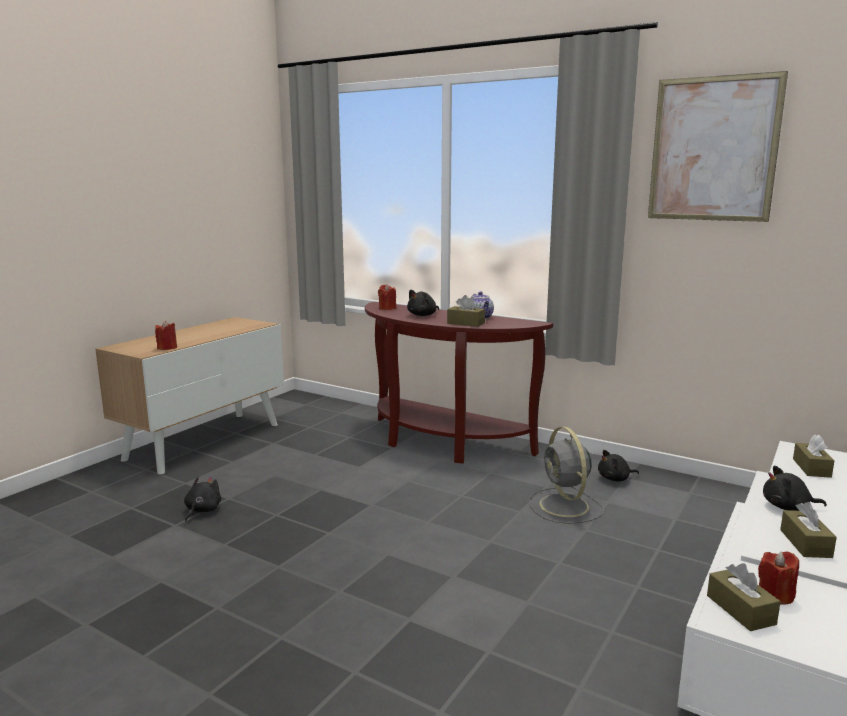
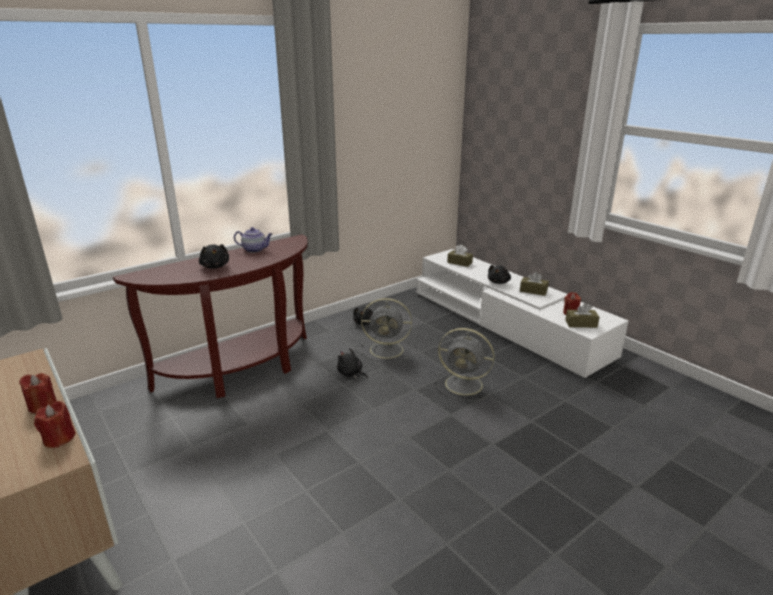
camera: 70 degrees left, 10 degrees up
black plush toy [184,477,221,521] -> black plush toy moved to [337,349,368,379]
red candle [378,284,396,310] -> red candle moved to [19,373,57,414]
brown tissue box [447,295,485,327] -> none
picture [648,71,788,222] -> none
none -> grey fan [436,328,495,401]

